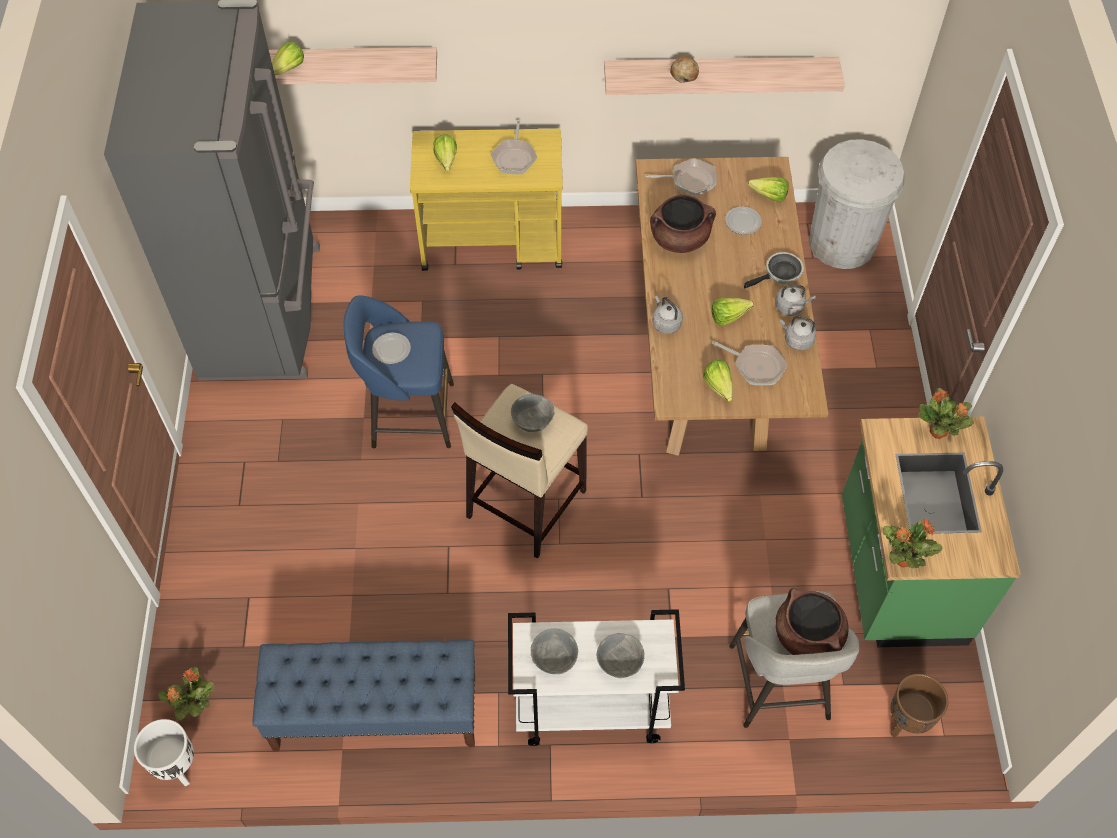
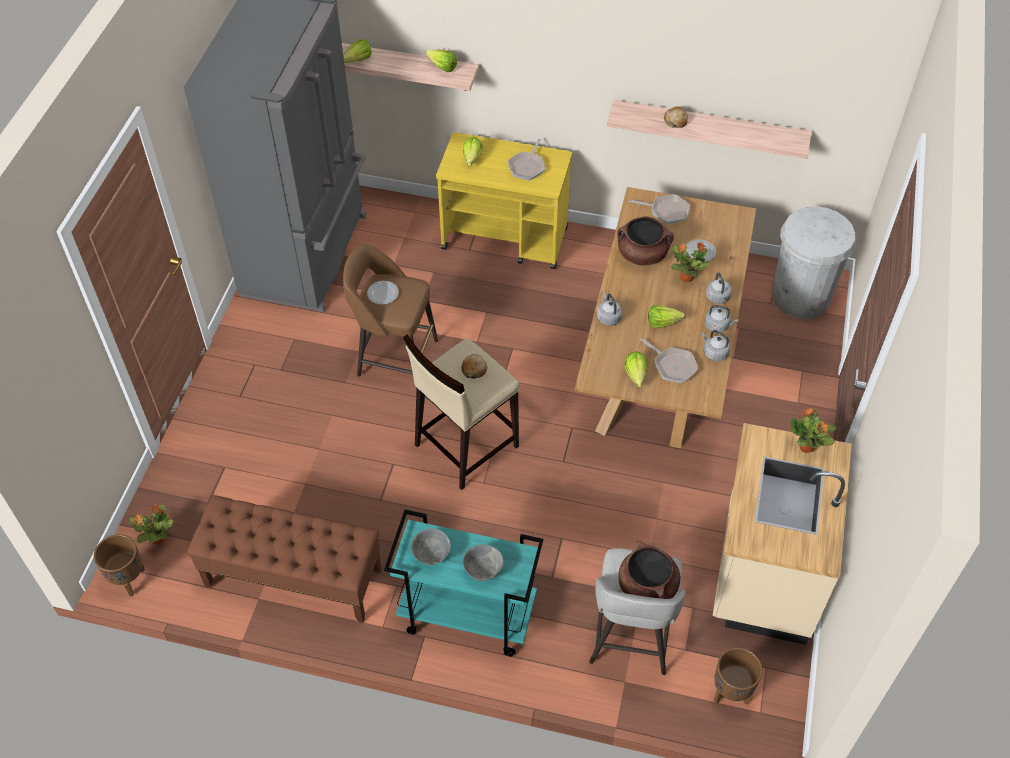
camera: 15 degrees right, 5 degrees down
white planter [134,719,194,787] -> brown planter [94,534,145,597]
blue bench [252,640,475,752] -> brown bench [187,495,382,623]
blue stool [343,295,454,448] -> brown stool [343,244,438,377]
white cart [508,609,685,746] -> turquoise cart [384,510,543,657]
grey bowl [511,394,554,432] -> bread [461,354,487,379]
frying pan [744,252,804,289] -> grey kettle [706,272,732,304]
lettuce [748,177,789,202] -> lettuce moved to [425,50,457,72]
green counter [842,417,1021,647] -> beige counter [713,423,852,645]
potted plant [883,519,943,568] -> potted plant moved to [671,242,710,282]

